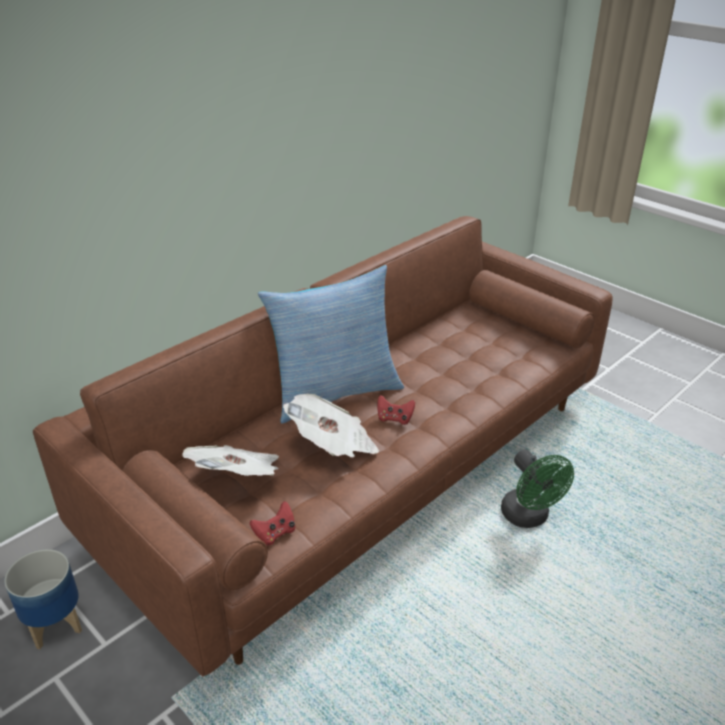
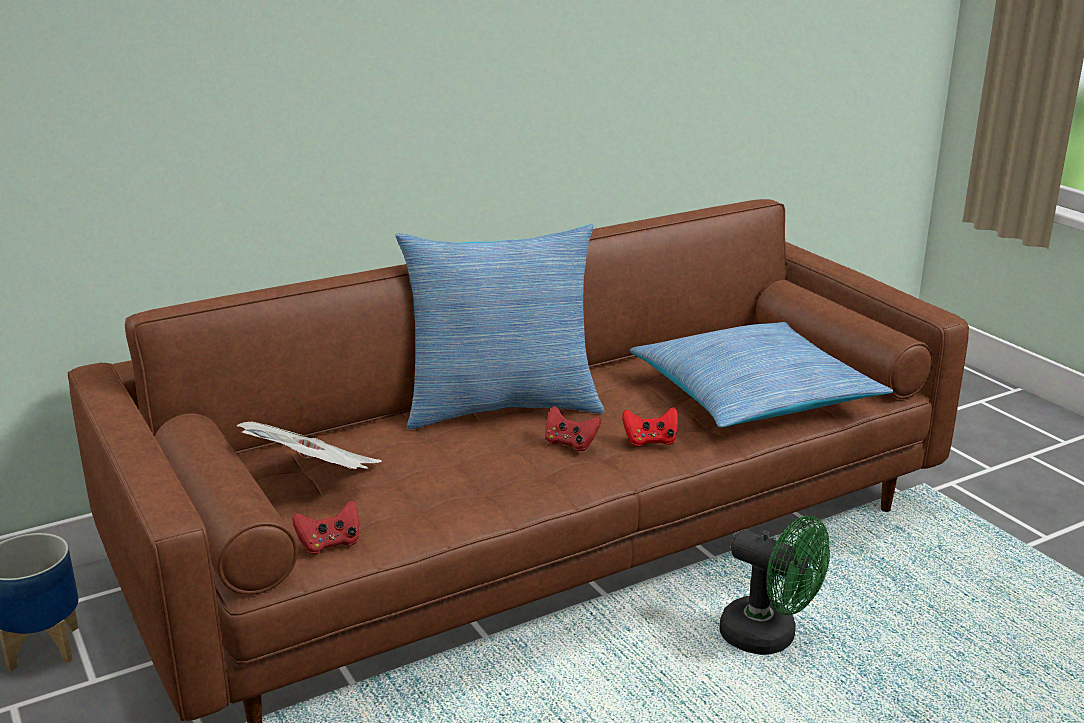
camera: 15 degrees right, 10 degrees down
newspaper [283,393,379,458] -> none
green fan [501,450,574,528] -> green fan turned 45 degrees counterclockwise [719,516,830,655]
none -> red game controller [622,407,678,446]
none -> pillow [630,322,893,428]

